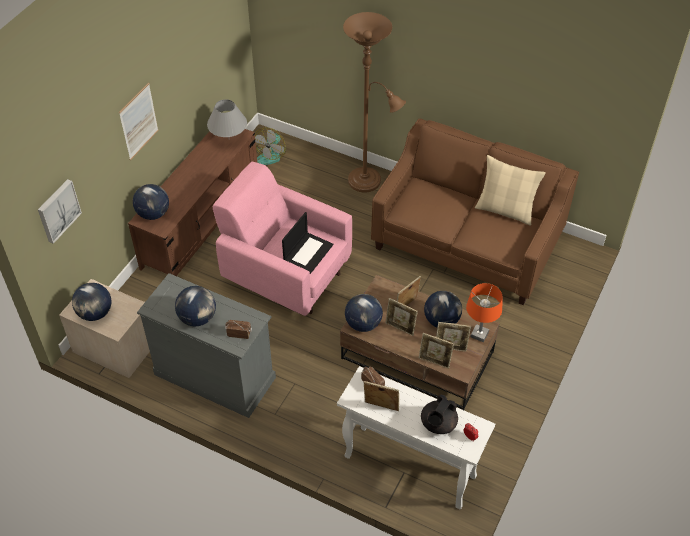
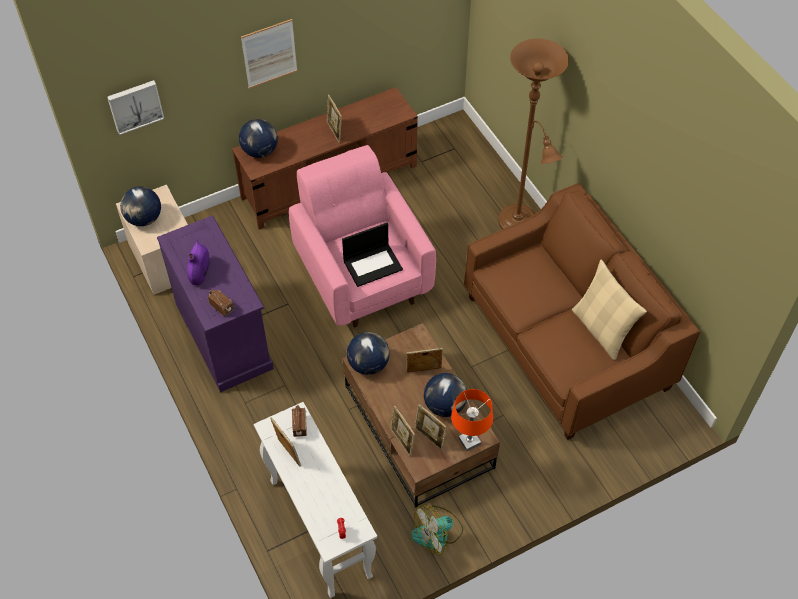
camera: 35 degrees right, 5 degrees up
grey dresser [137,273,276,418] -> purple dresser [157,216,274,392]
globe [175,286,216,326] -> purple vase [187,240,209,285]
grey table lamp [207,99,247,138] -> none
fan [255,128,286,165] -> fan moved to [411,505,463,554]
picture frame [385,298,418,336] -> picture frame moved to [327,95,342,143]
black teapot [421,395,458,434] -> none

